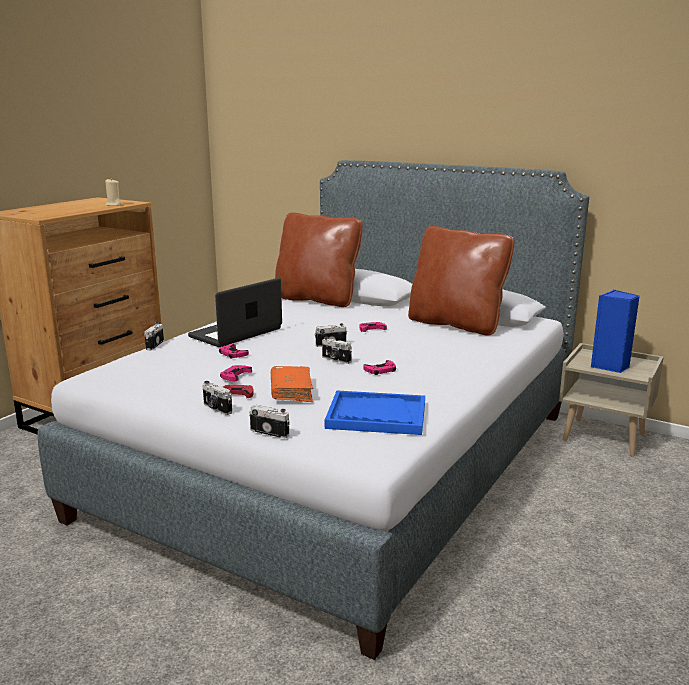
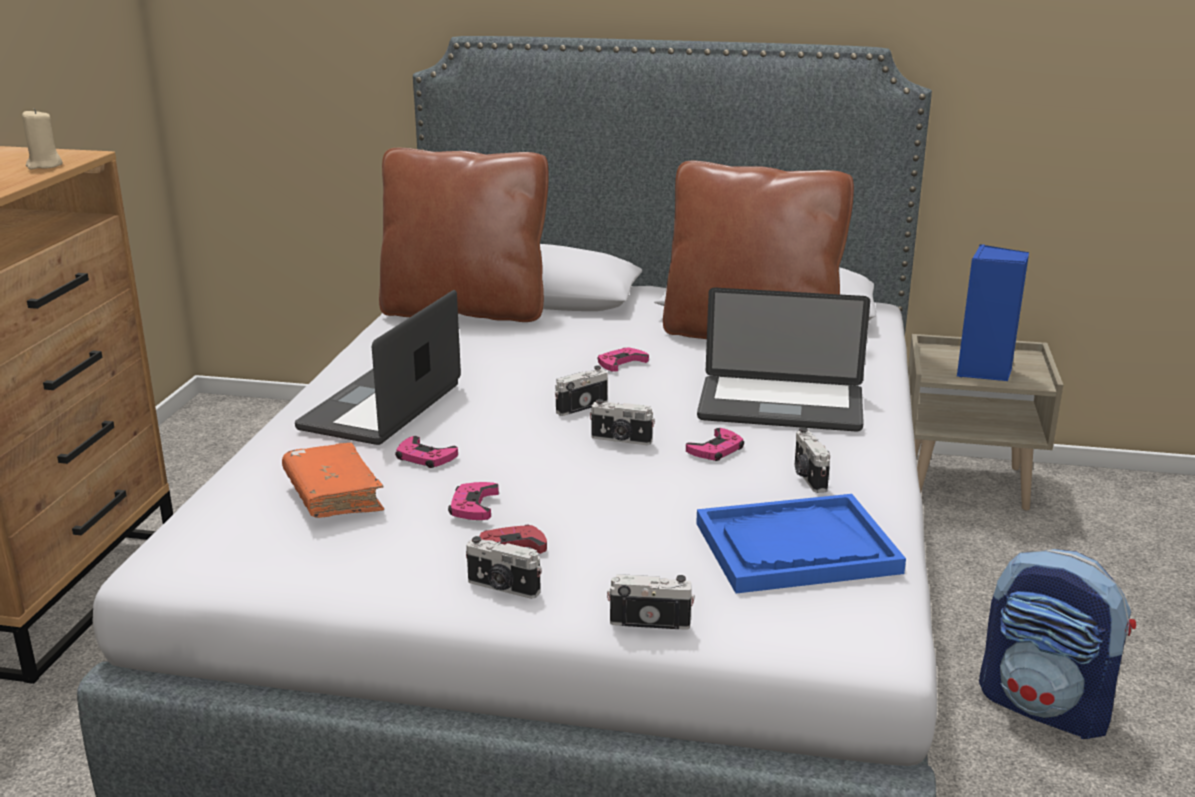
camera: 20 degrees left, 5 degrees up
camera [144,322,164,350] -> camera moved to [795,427,830,493]
orange book [271,366,313,402] -> orange book moved to [282,443,384,518]
none -> laptop [697,288,870,431]
none -> backpack [979,549,1136,739]

